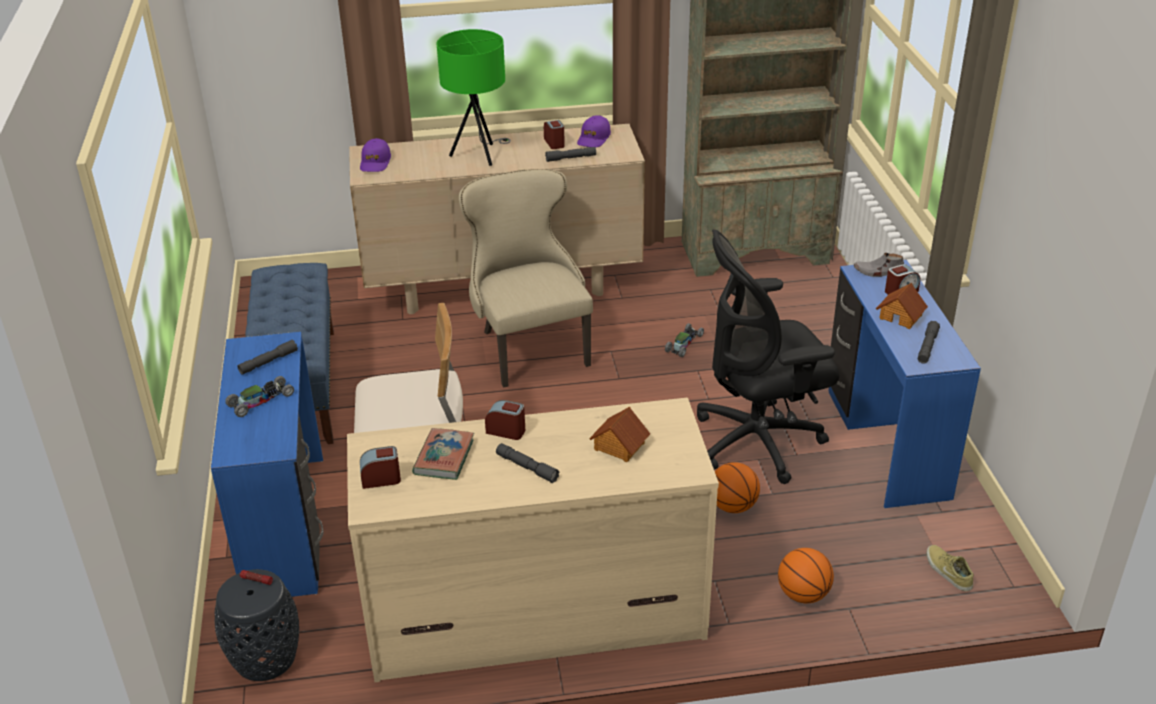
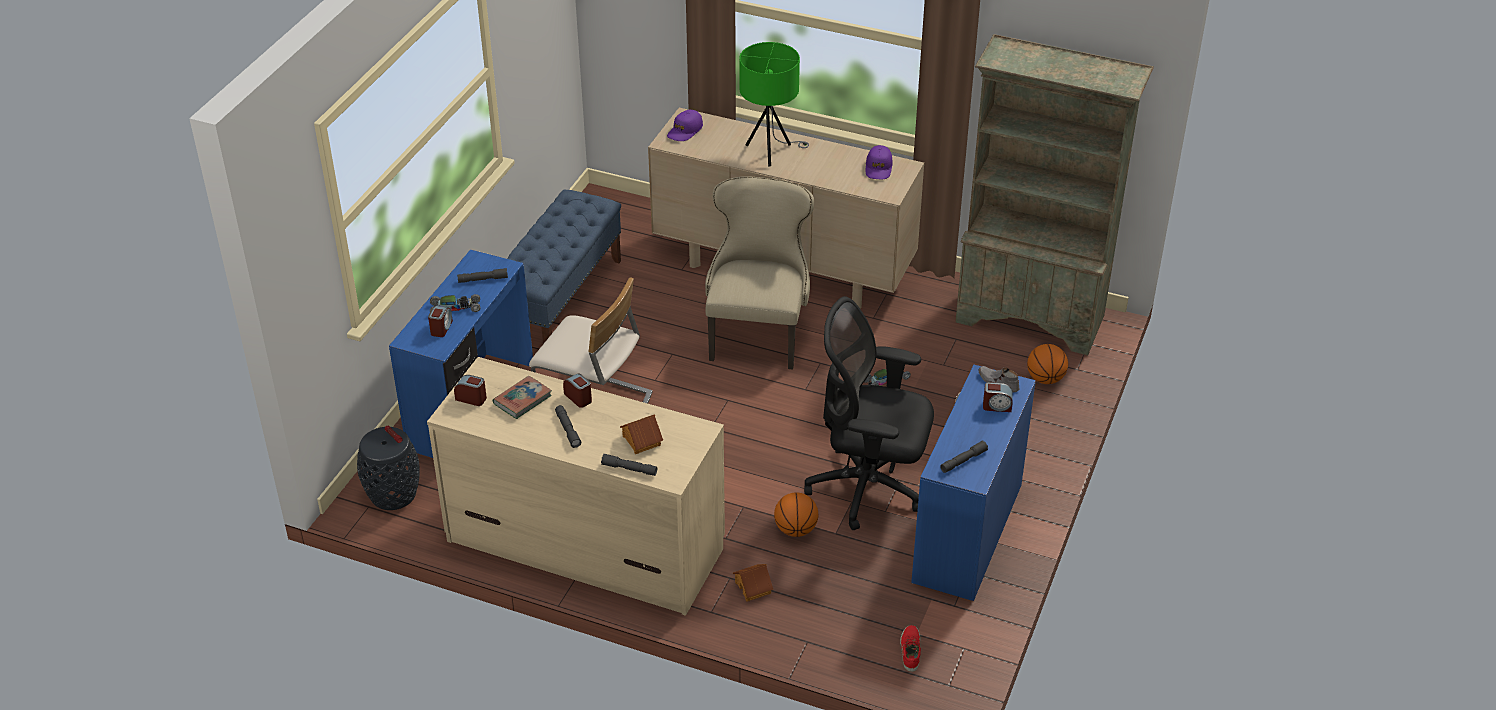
camera: 30 degrees right, 5 degrees up
alarm clock [544,120,565,149] -> alarm clock moved to [428,306,453,337]
grey flashlight [545,147,596,162] -> grey flashlight moved to [601,453,657,476]
purple cap [577,115,611,147] -> purple cap turned 45 degrees counterclockwise [866,145,893,179]
basketball [778,548,834,603] -> basketball moved to [1027,344,1068,384]
toy house [876,283,928,329] -> toy house moved to [733,564,773,602]
beige shoe [926,545,974,591] -> red shoe [900,625,921,672]

